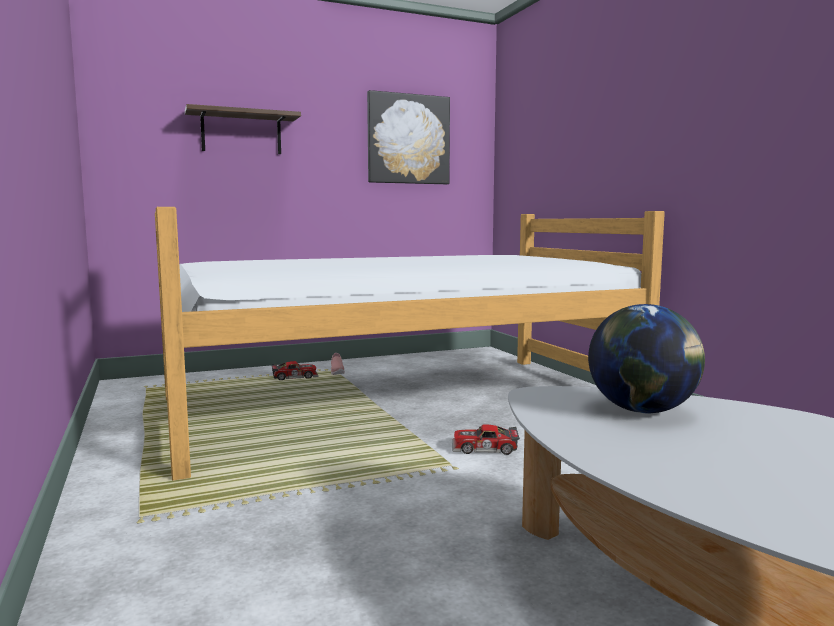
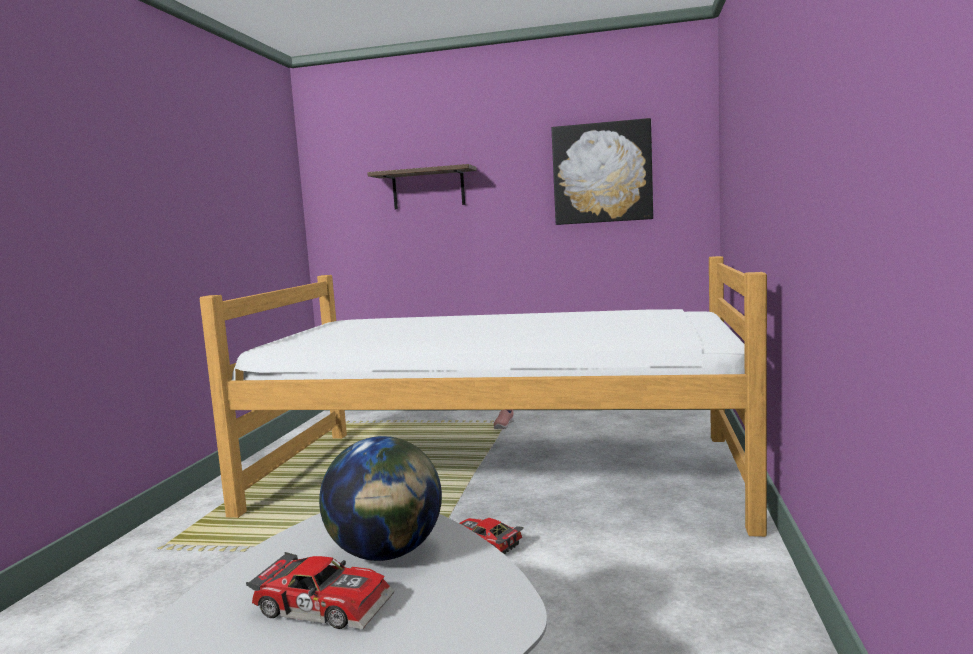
camera: 35 degrees right, 0 degrees up
toy car [271,361,319,380] -> toy car moved to [246,552,395,629]

